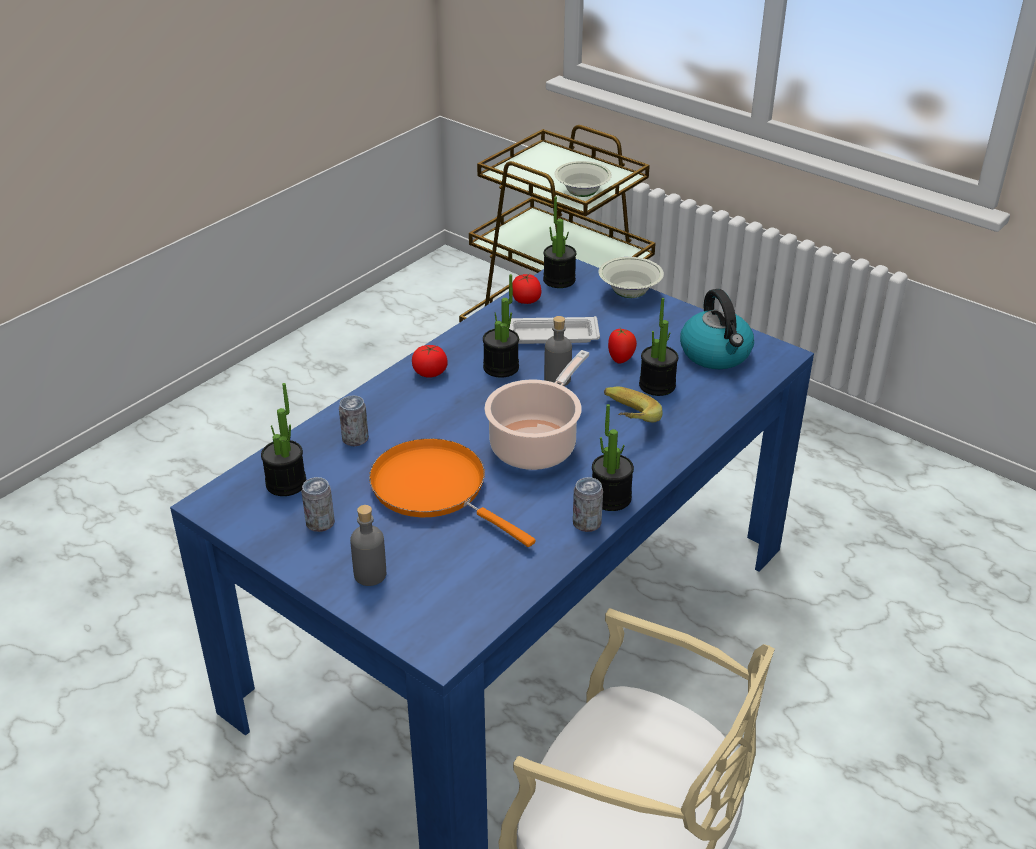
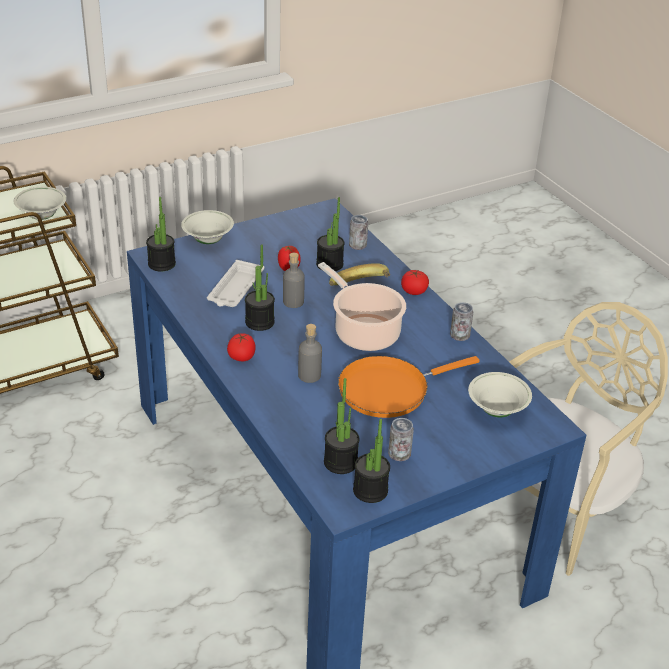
camera: 70 degrees left, 0 degrees up
can [339,395,369,446] -> can moved to [349,215,368,250]
grey bottle [350,505,386,586] -> grey bottle moved to [298,324,322,383]
tomato [512,274,541,304] -> tomato moved to [401,270,429,295]
potted plant [592,404,634,511] -> potted plant moved to [353,419,390,503]
kettle [680,289,754,369] -> none
none -> white bowl [468,372,532,417]

